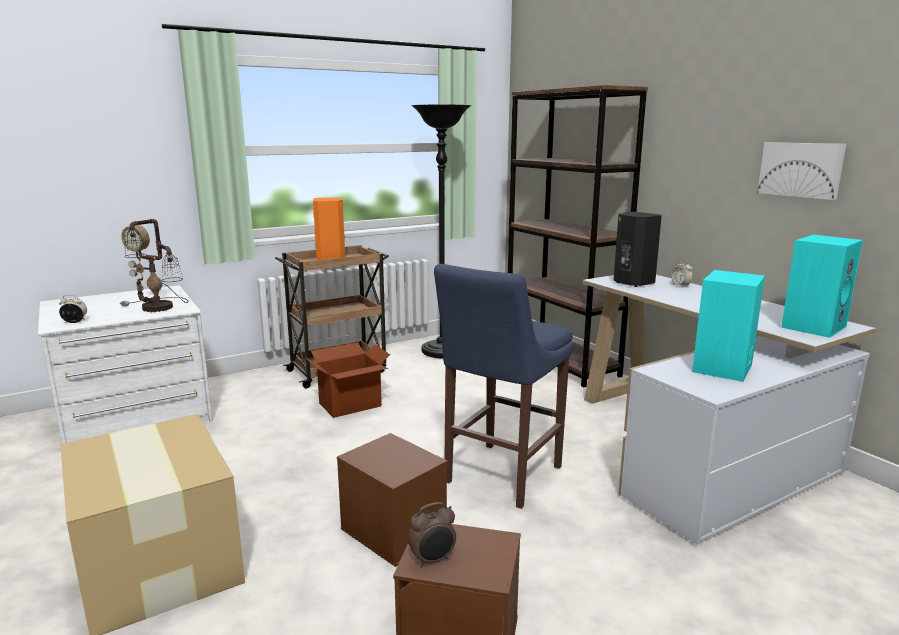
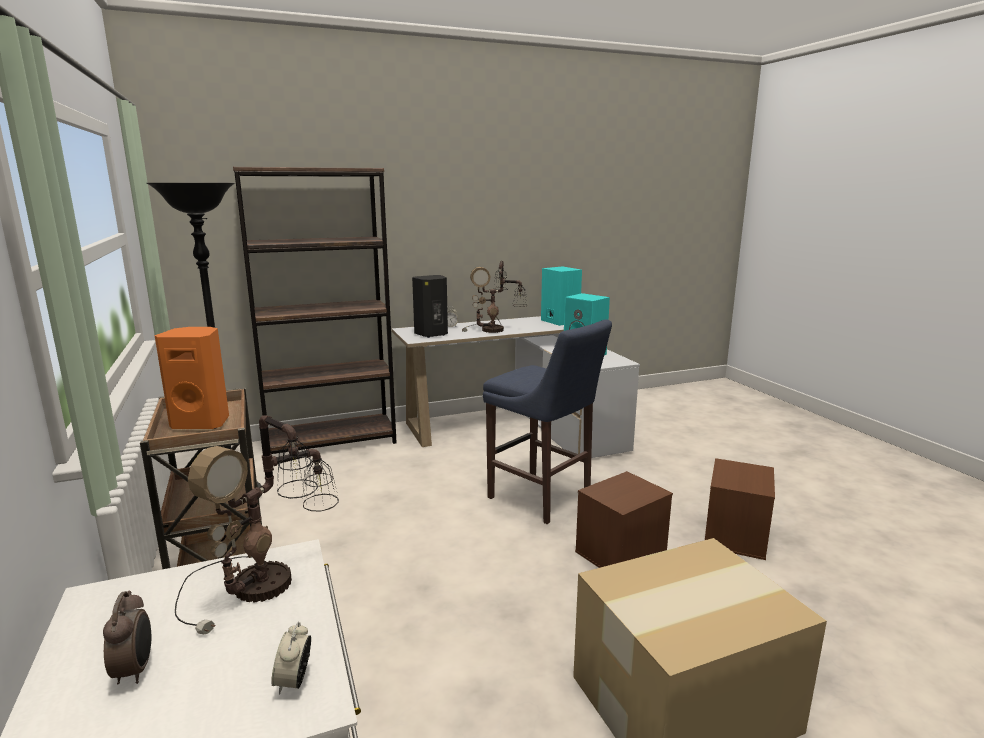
camera: 80 degrees left, 0 degrees up
cardboard box [305,342,390,418] -> none
alarm clock [408,502,456,568] -> alarm clock moved to [103,591,152,684]
picture [757,142,846,200] -> none
none -> table lamp [462,261,527,333]

